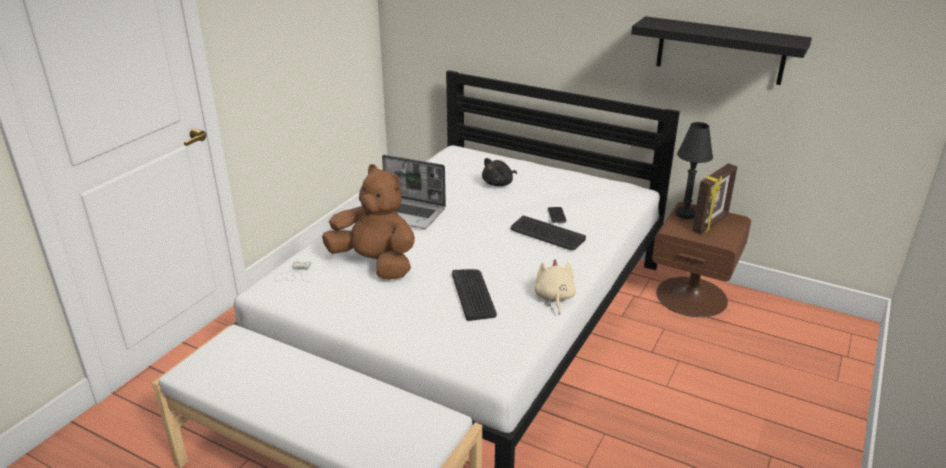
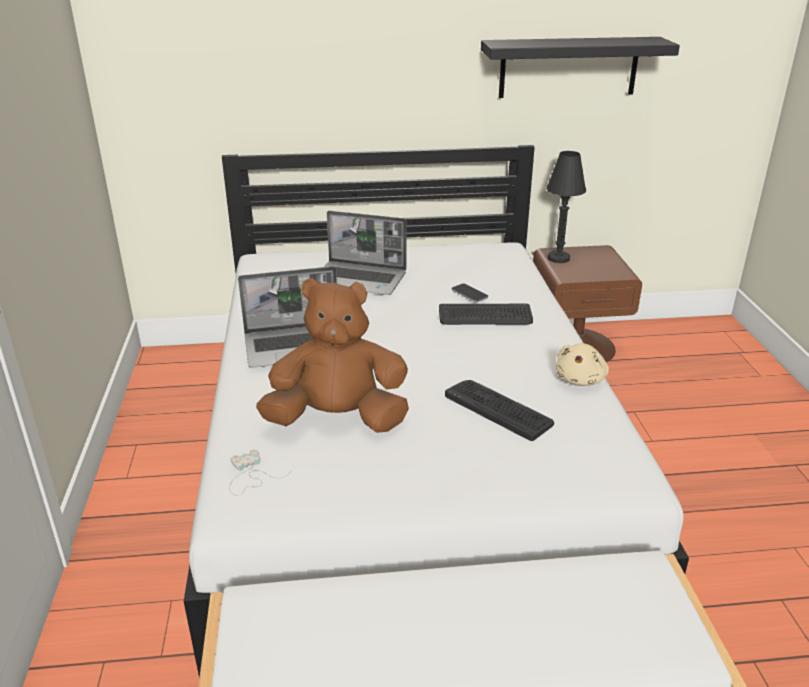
camera: 35 degrees left, 0 degrees up
black plush toy [482,158,517,186] -> laptop [324,211,406,295]
beige plush toy [535,259,576,315] -> beige plush toy turned 120 degrees counterclockwise [556,343,609,386]
picture frame [692,163,737,234] -> none

